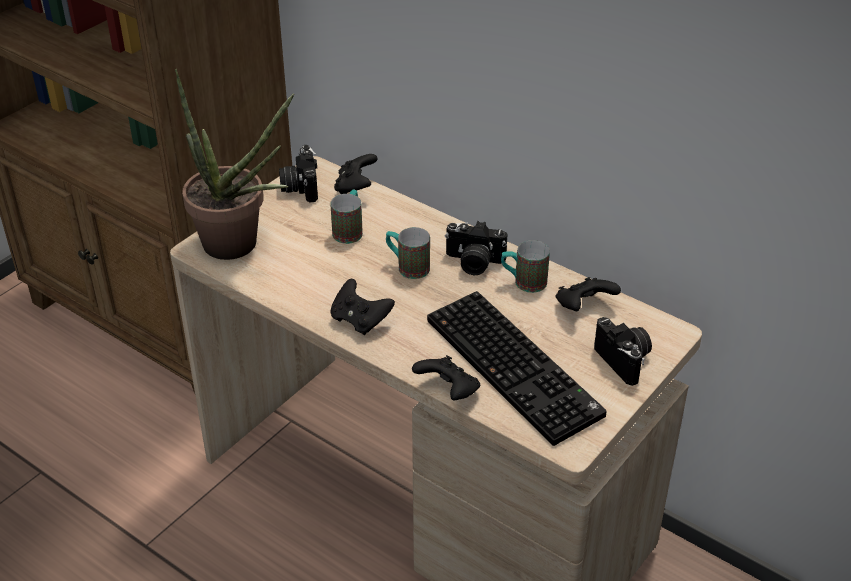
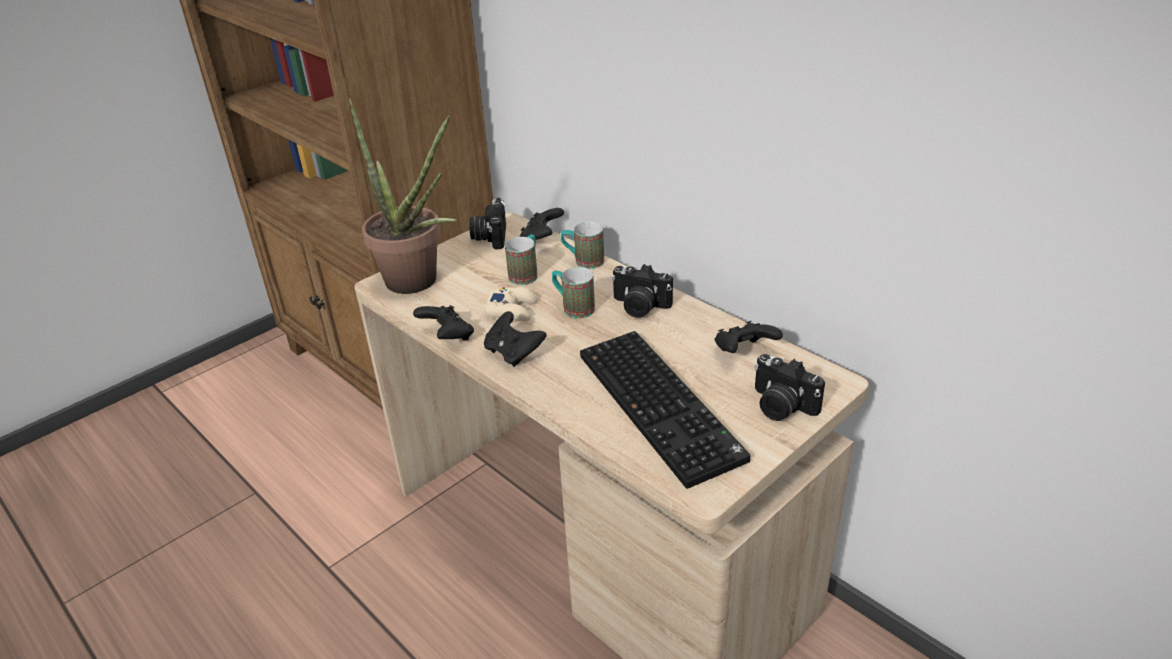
camera: 10 degrees right, 5 degrees down
black game controller [412,355,480,401] -> black game controller moved to [413,305,474,341]
mug [501,240,550,293] -> mug moved to [561,222,604,269]
camera [594,317,652,386] -> camera turned 150 degrees clockwise [754,354,825,421]
none -> beige game controller [484,287,537,321]

